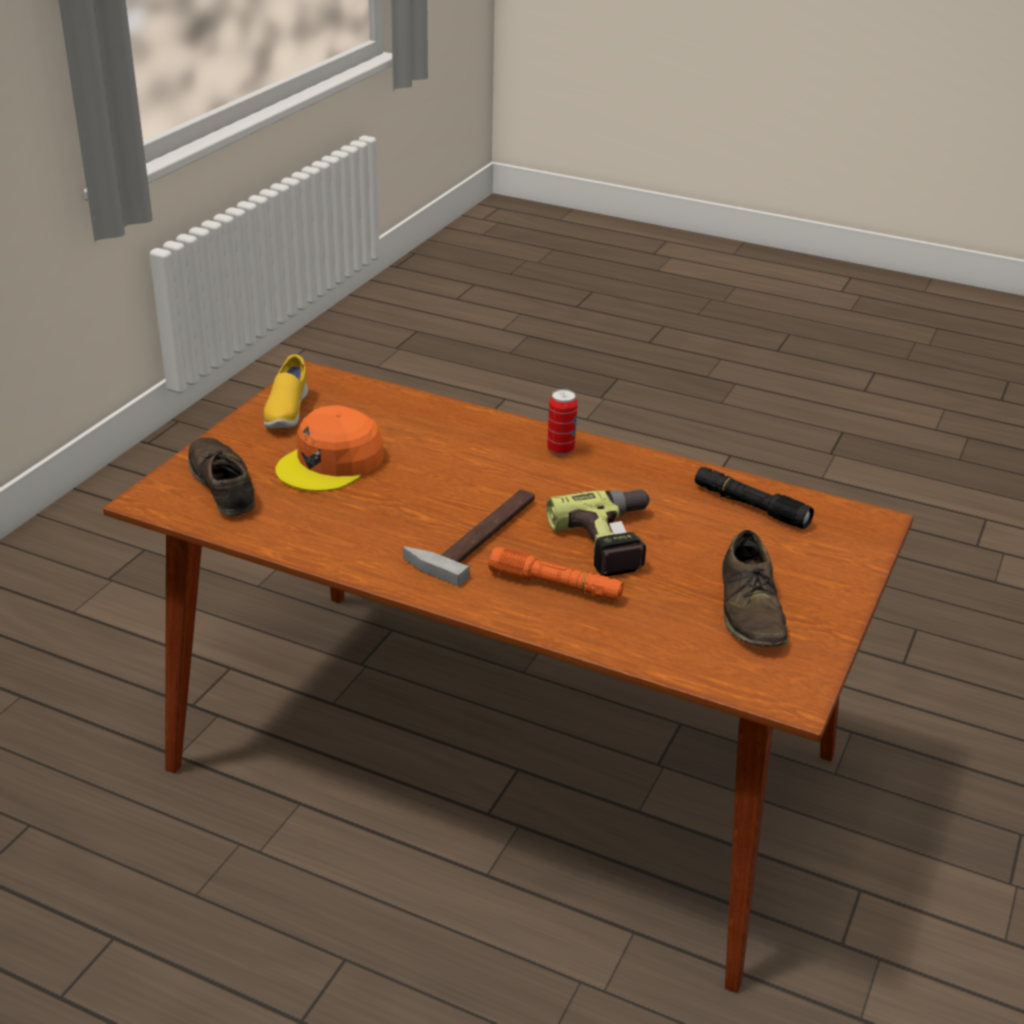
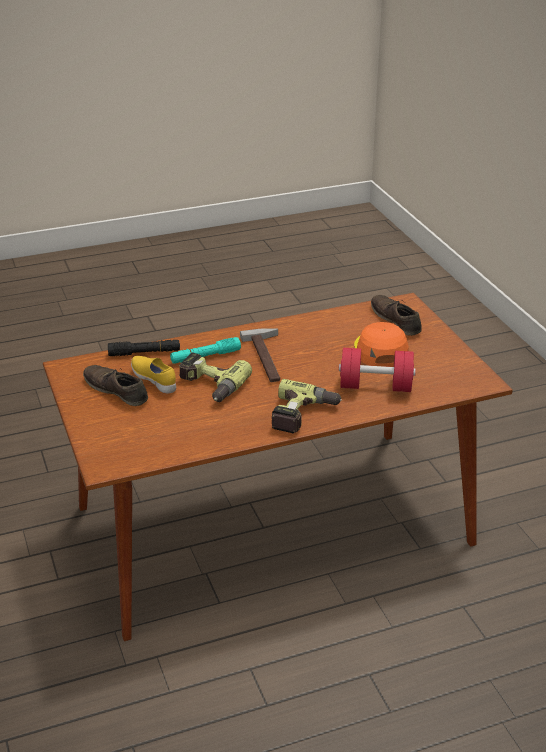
camera: 135 degrees right, 0 degrees up
brown shoe [188,437,255,517] -> brown shoe turned 135 degrees counterclockwise [371,295,422,336]
yellow shoe [264,354,308,429] -> yellow shoe moved to [131,356,176,393]
orange flashlight [489,547,624,601] -> turquoise flashlight [170,337,241,363]
can [547,389,577,456] -> power drill [272,379,342,433]
black flashlight [695,467,814,529] -> black flashlight moved to [108,340,180,356]
none -> red dumbbell [339,348,416,392]

